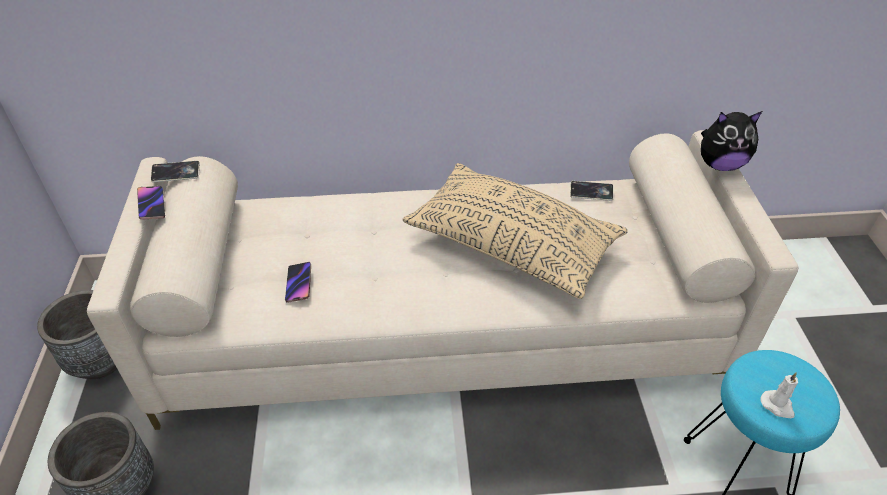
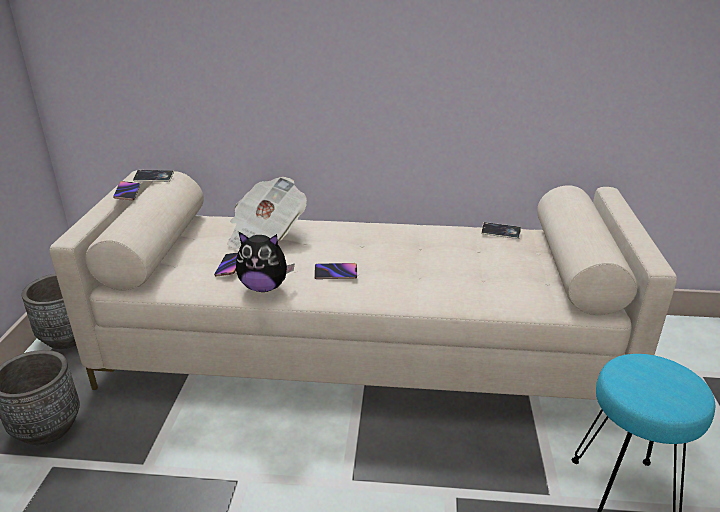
camera: 10 degrees right, 15 degrees down
beige pillow [402,163,628,299] -> none
plush toy [701,111,762,171] -> plush toy moved to [236,232,294,292]
white candle [760,372,798,419] -> none
none -> newspaper [227,177,307,249]
none -> phone [314,263,357,279]

